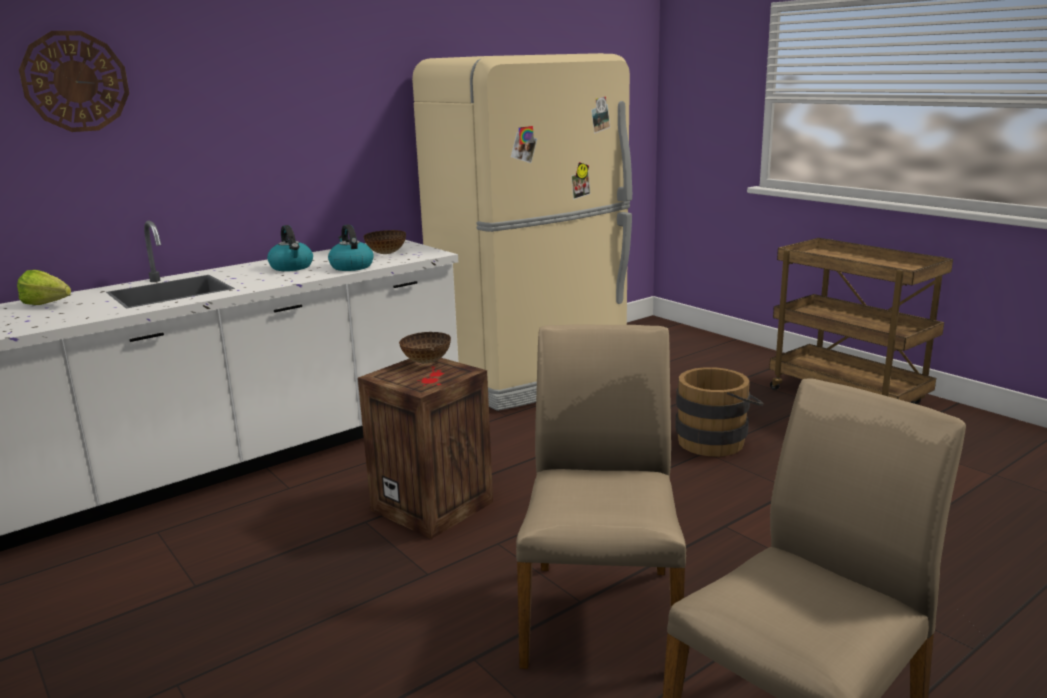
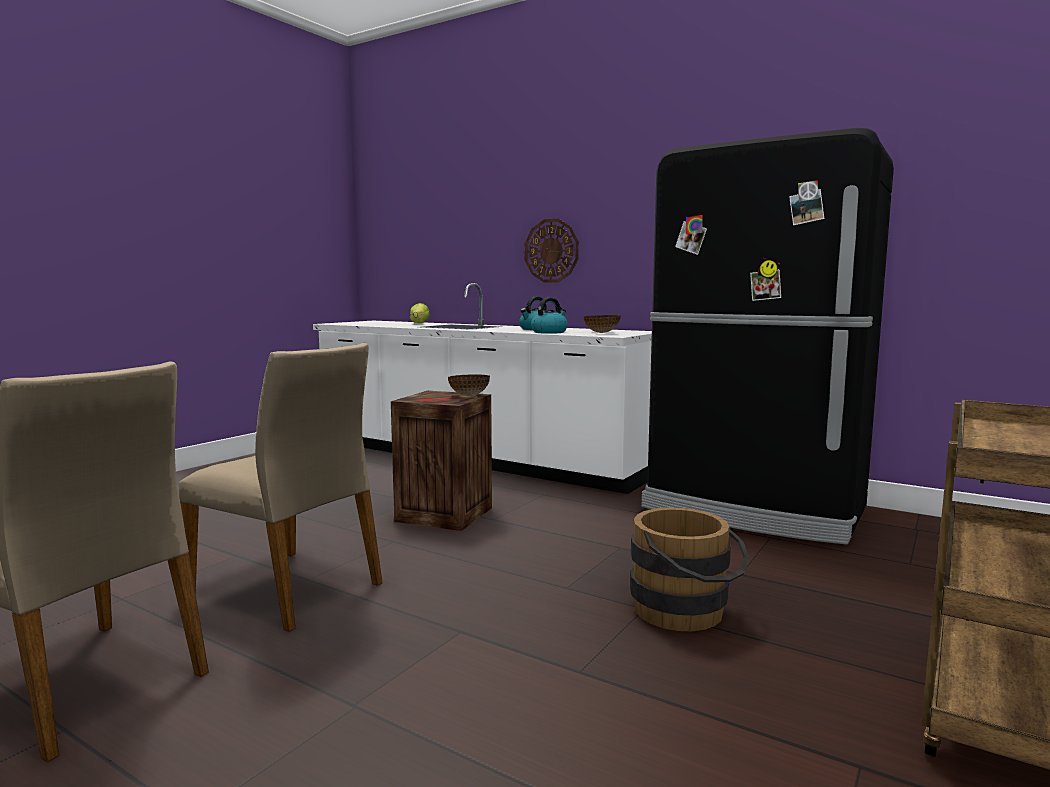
camera: 70 degrees right, 10 degrees down
wall clock [19,31,129,132] -> wall clock moved to [525,219,579,282]
beige fridge [412,53,632,411] -> black fridge [641,128,894,544]
beige chair [516,324,686,669] -> beige chair turned 45 degrees clockwise [179,343,382,632]

